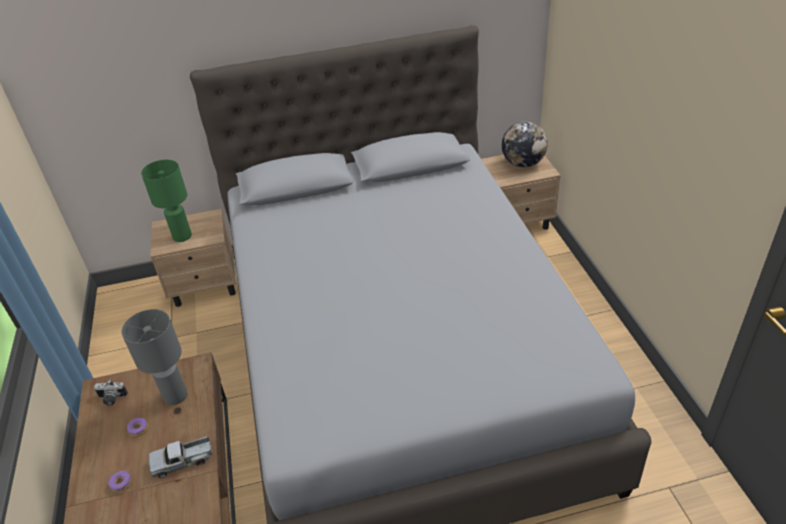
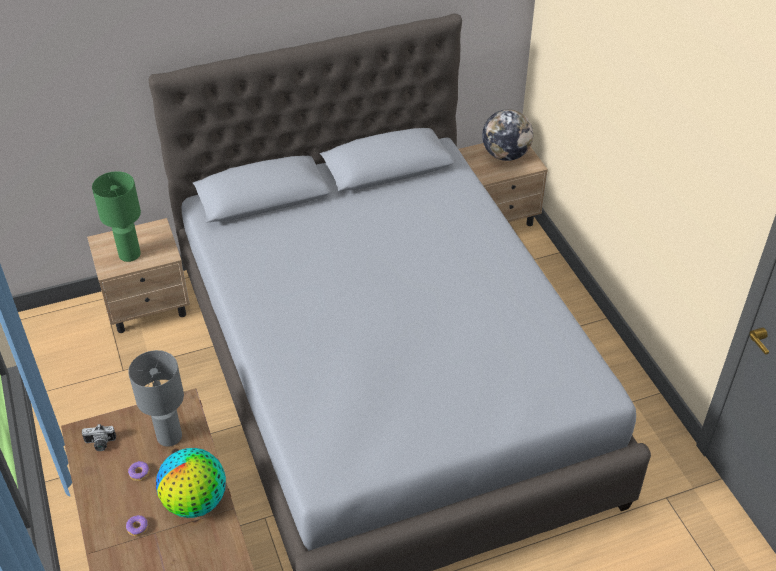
camera: 10 degrees left, 5 degrees up
toy truck [149,436,213,478] -> globe [156,448,226,518]

